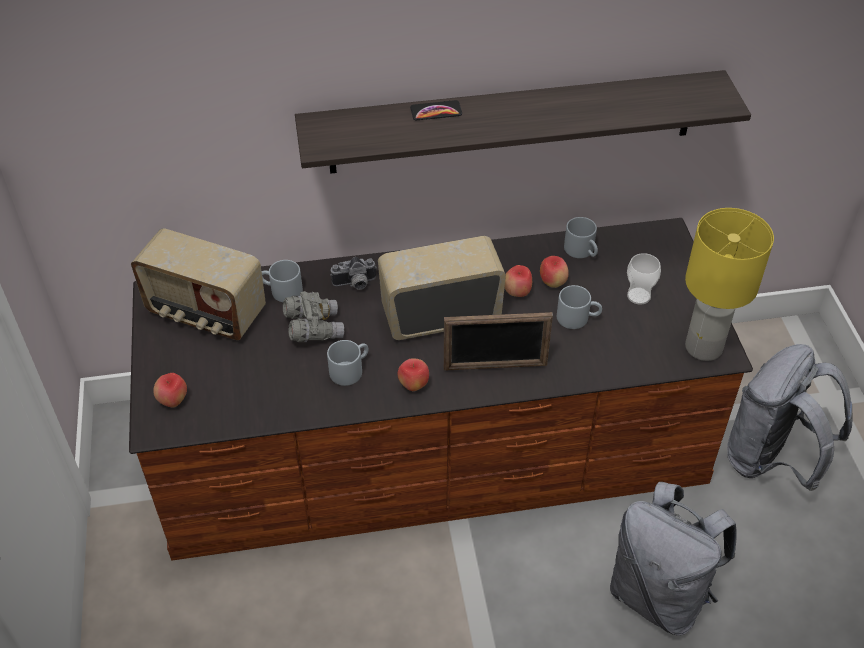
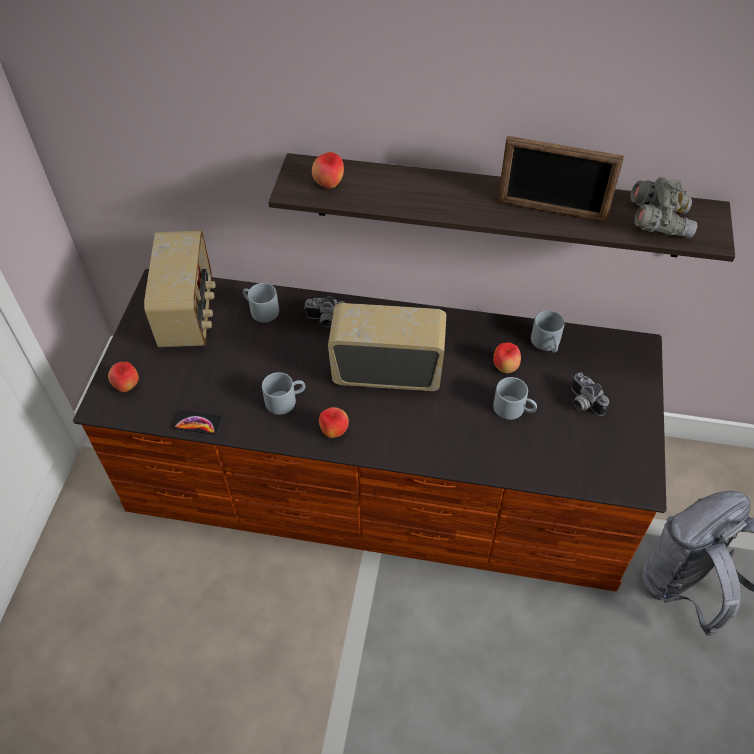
camera: 20 degrees right, 5 degrees up
radio [131,228,266,340] -> radio turned 135 degrees counterclockwise [144,231,215,347]
grey binoculars [283,291,344,342] -> grey binoculars moved to [631,177,697,238]
phone [410,100,462,121] -> phone moved to [173,410,223,435]
picture frame [444,312,553,370] -> picture frame moved to [498,136,624,222]
apple [505,265,532,297] -> apple moved to [312,152,344,188]
grey backpack [610,482,737,636] -> none
cup [627,253,661,305] -> camera [571,372,609,416]
yellow table lamp [685,208,774,361] -> none

